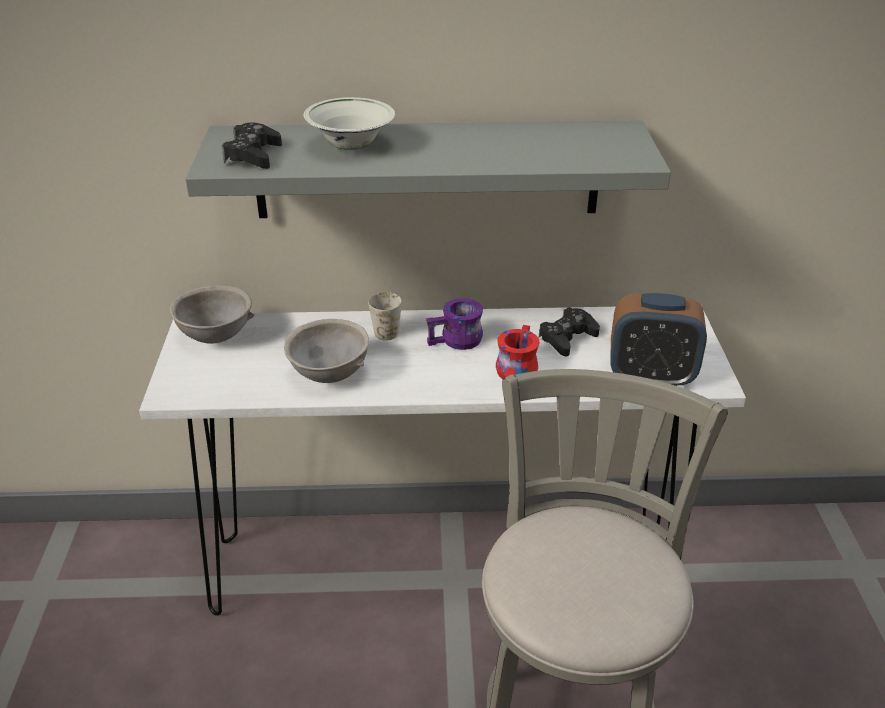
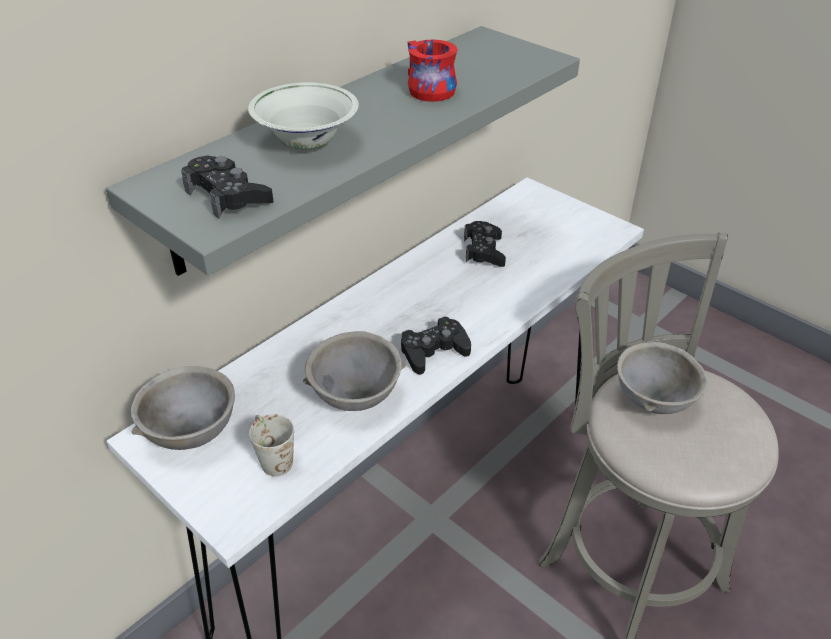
camera: 45 degrees left, 5 degrees up
white mug [368,292,402,341] -> white mug moved to [249,414,294,476]
purple mug [426,298,483,350] -> none
red mug [496,325,540,379] -> red mug moved to [408,40,458,102]
alarm clock [610,293,707,386] -> none
none -> black game controller [401,317,471,375]
none -> grey bowl [617,342,707,414]

